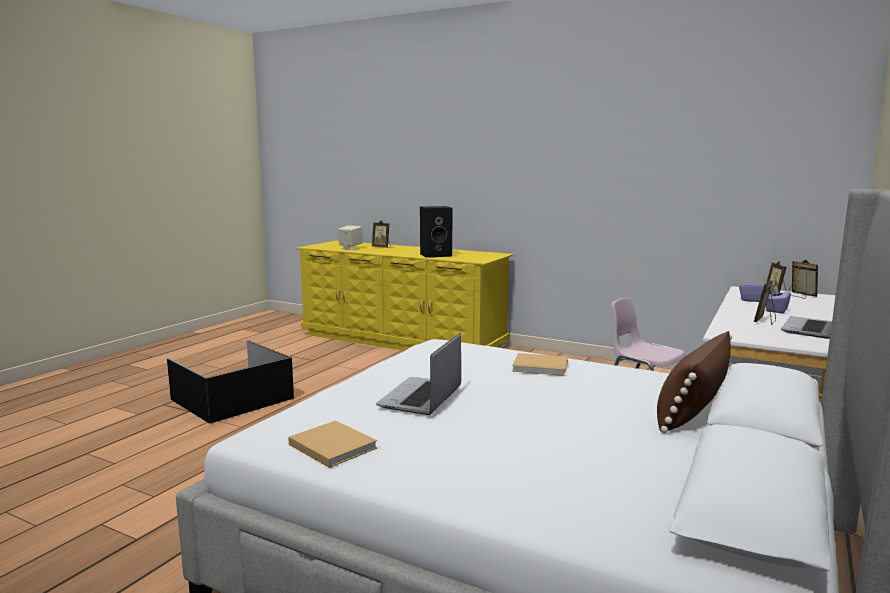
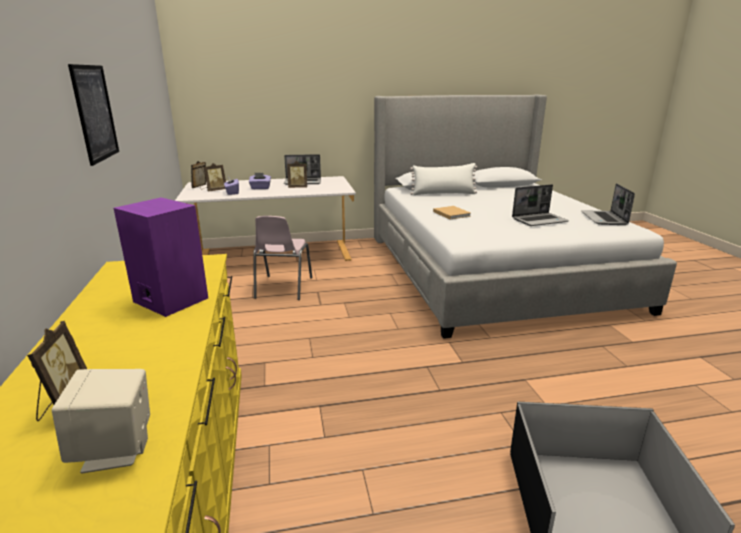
camera: 130 degrees left, 10 degrees up
beige book [288,421,378,468] -> laptop [581,183,635,225]
black speaker [420,206,452,258] -> purple speaker [114,197,208,317]
brown pillow [657,331,732,433] -> white pillow [410,163,477,195]
none -> picture [68,64,119,166]

